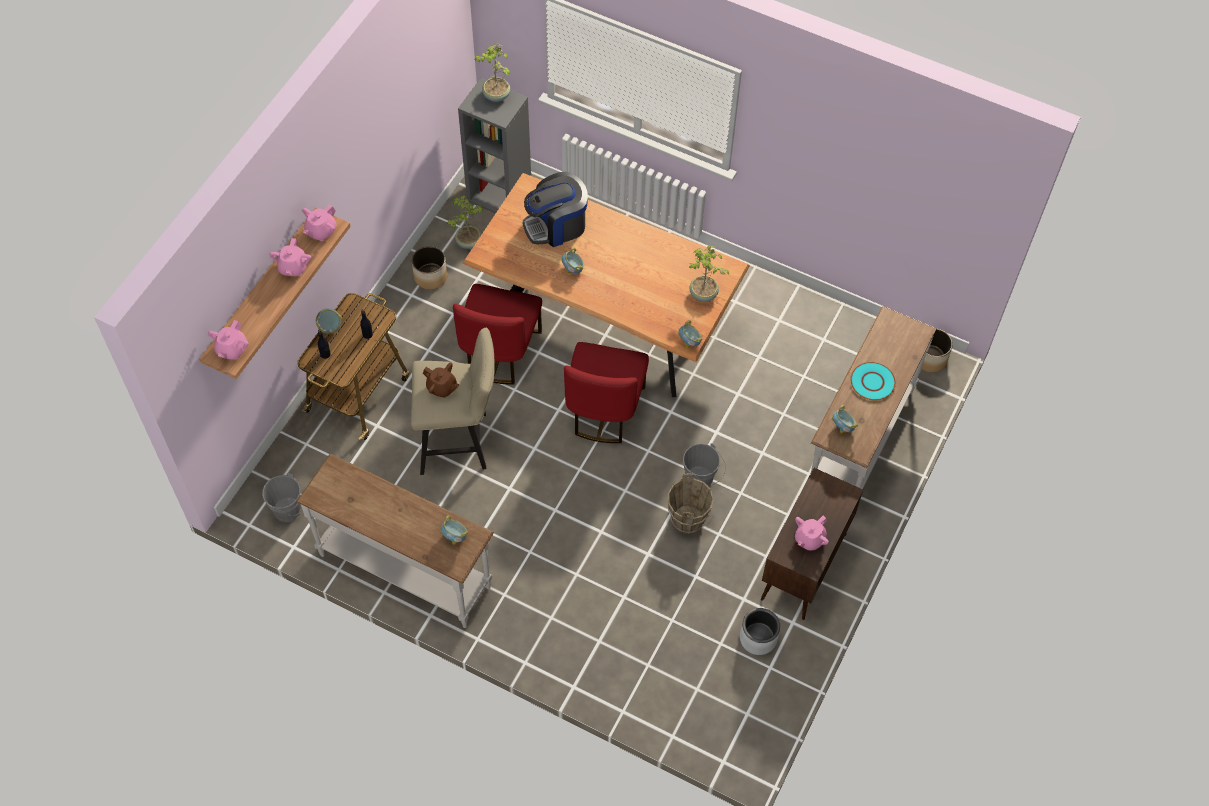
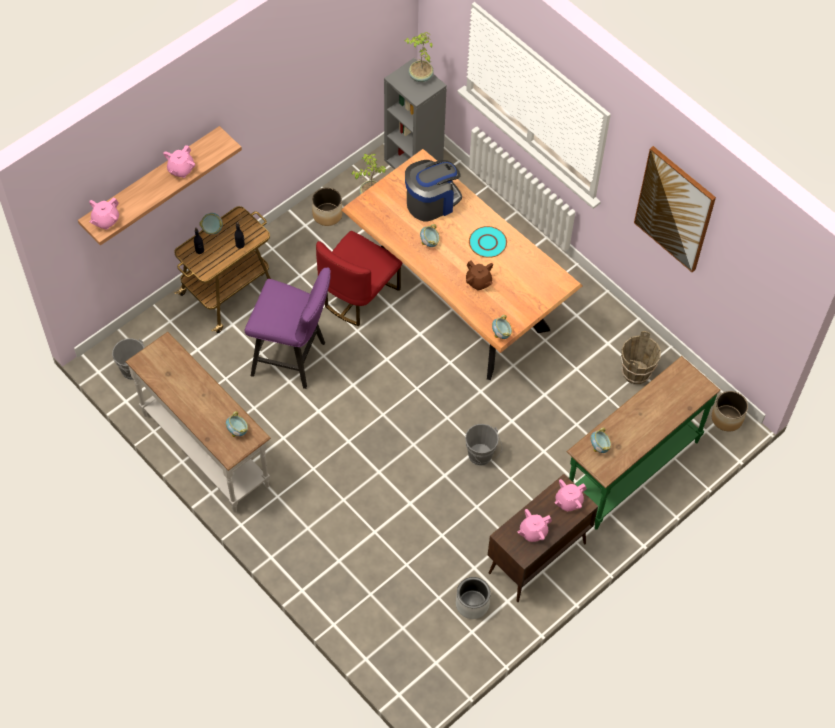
camera: 20 degrees right, 0 degrees up
pink teapot [302,204,336,241] -> pink teapot moved to [554,479,587,511]
beige stool [411,328,494,475] -> purple stool [245,268,331,389]
brown teapot [423,363,459,398] -> brown teapot moved to [466,261,493,291]
coffee machine [523,172,588,247] -> coffee machine turned 150 degrees clockwise [405,160,462,221]
red chair [564,342,649,443] -> none
brown bucket [668,473,714,534] -> brown bucket moved to [621,331,661,384]
potted plant [689,245,730,302] -> none
white console table [811,306,936,489] -> green console table [566,356,721,530]
turquoise plate [851,362,896,400] -> turquoise plate moved to [469,226,507,258]
none -> picture [634,146,716,272]

